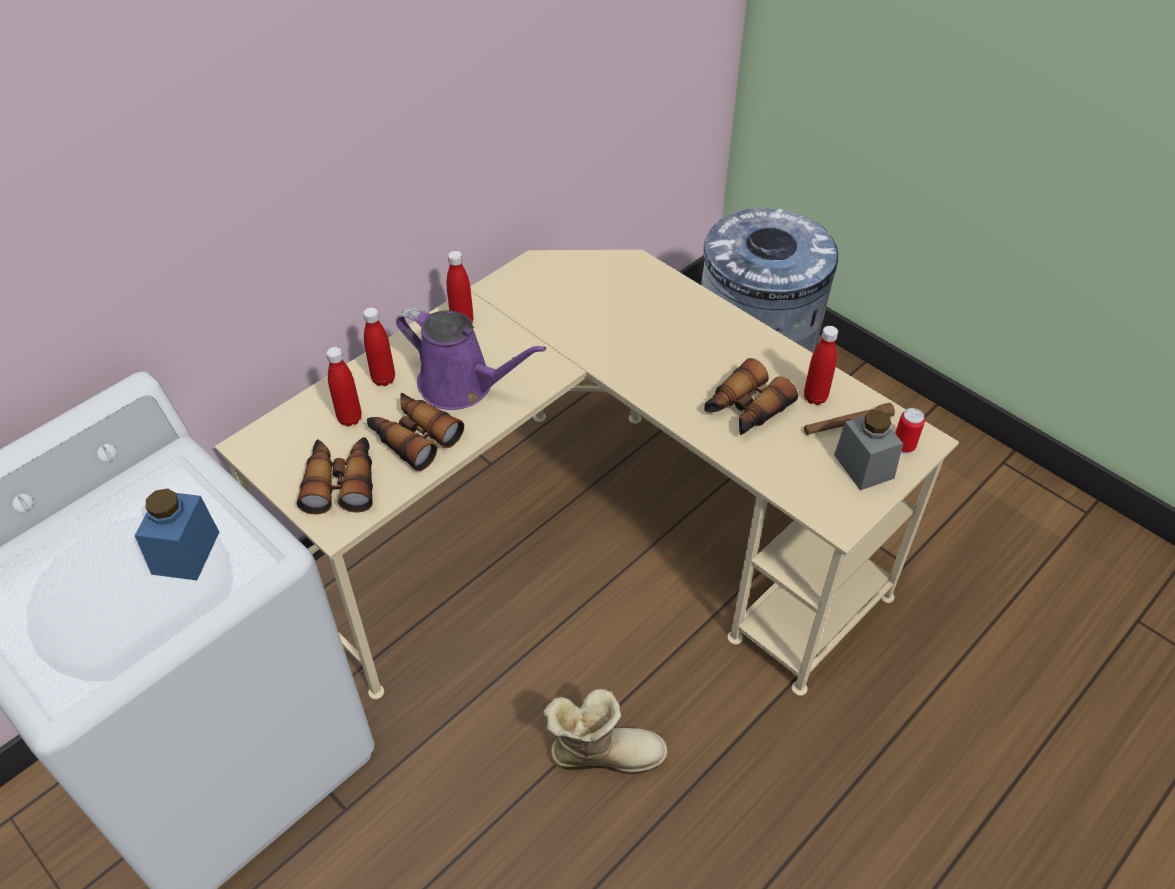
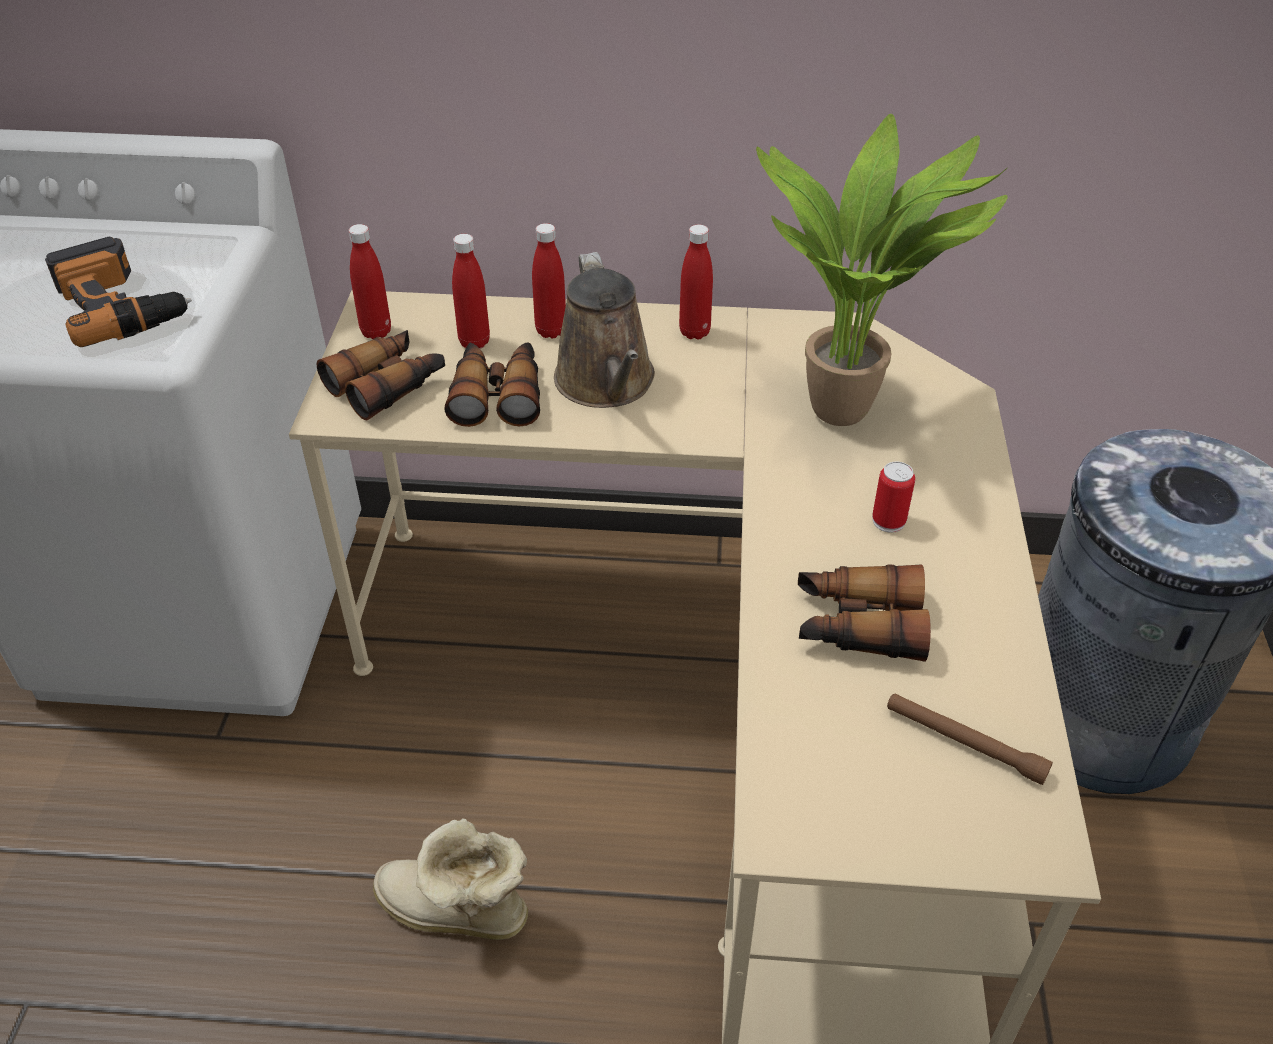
camera: 50 degrees right, 5 degrees down
blue jar [135,488,219,580] -> power drill [45,237,192,347]
purple watering can [396,307,546,410] -> brown watering can [554,252,655,408]
boot [543,689,668,774] -> boot turned 150 degrees clockwise [373,818,528,940]
red bottle [804,326,838,405] -> red bottle moved to [349,224,391,339]
grey jar [834,410,903,490] -> none
can [895,408,925,455] -> can moved to [872,462,915,533]
none -> potted plant [756,114,1008,426]

